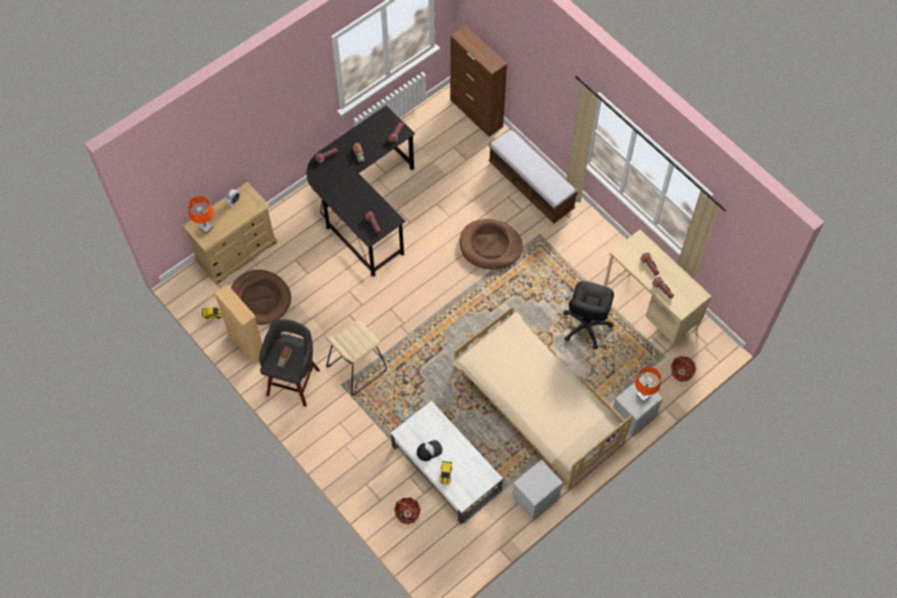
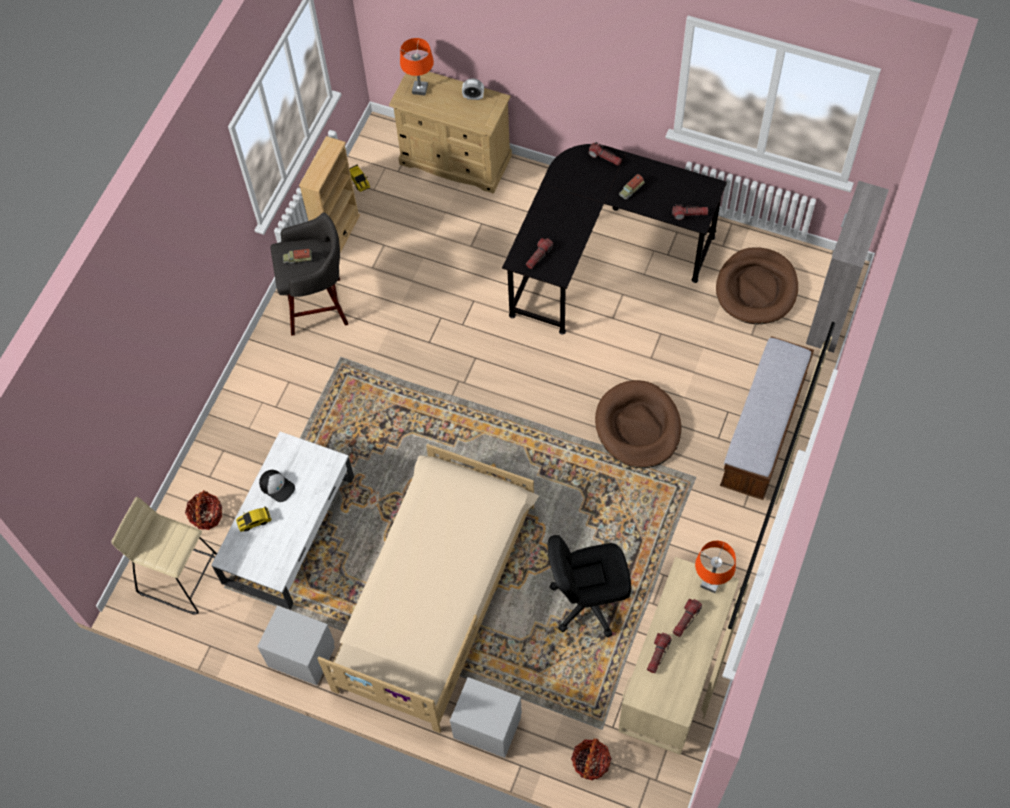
camera: 65 degrees right, 0 degrees up
brown dog bed [231,270,291,325] -> brown dog bed moved to [716,248,798,325]
beige stool [324,319,387,396] -> beige stool moved to [111,497,217,615]
brown cabinet [450,26,507,137] -> grey cabinet [806,181,889,353]
orange table lamp [635,367,661,402] -> orange table lamp moved to [695,541,736,593]

